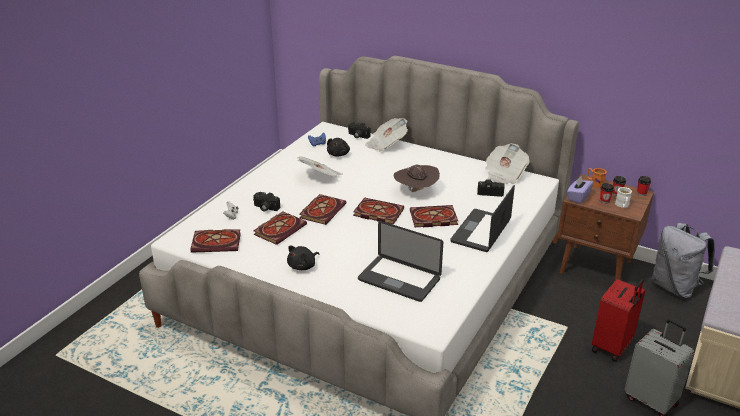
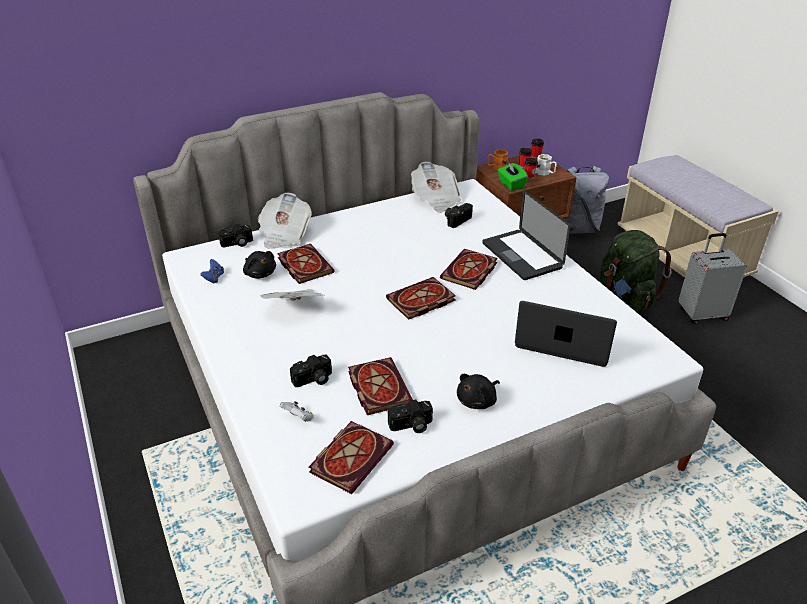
camera: 55 degrees left, 5 degrees up
black plush toy [287,245,320,270] -> black plush toy turned 60 degrees clockwise [457,374,500,409]
book [299,194,346,225] -> book moved to [277,244,334,284]
laptop [358,221,443,302] -> laptop turned 135 degrees counterclockwise [515,301,617,367]
brown hat [394,164,440,192] -> none
purple tissue box [567,176,593,204] -> green tissue box [498,162,528,191]
red suitcase [592,279,645,362] -> green backpack [600,230,671,311]
none -> camera [388,399,433,433]

